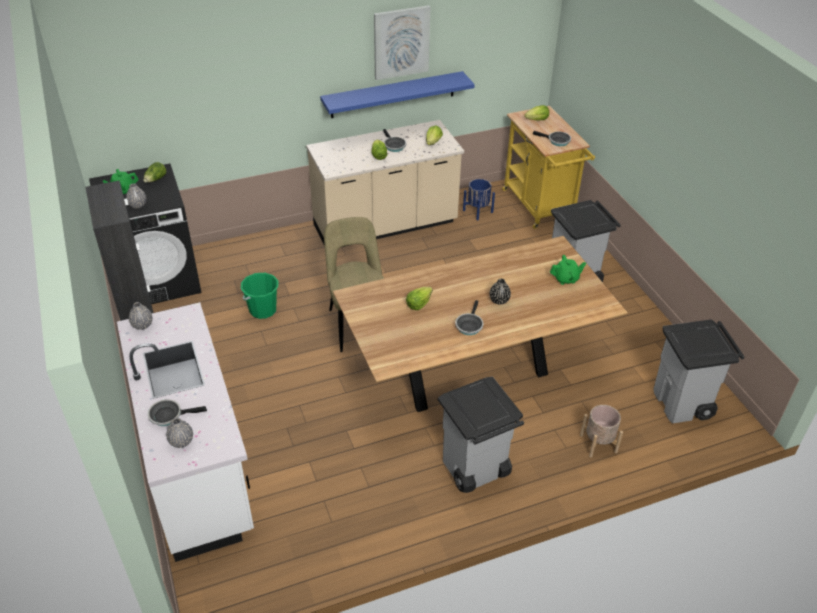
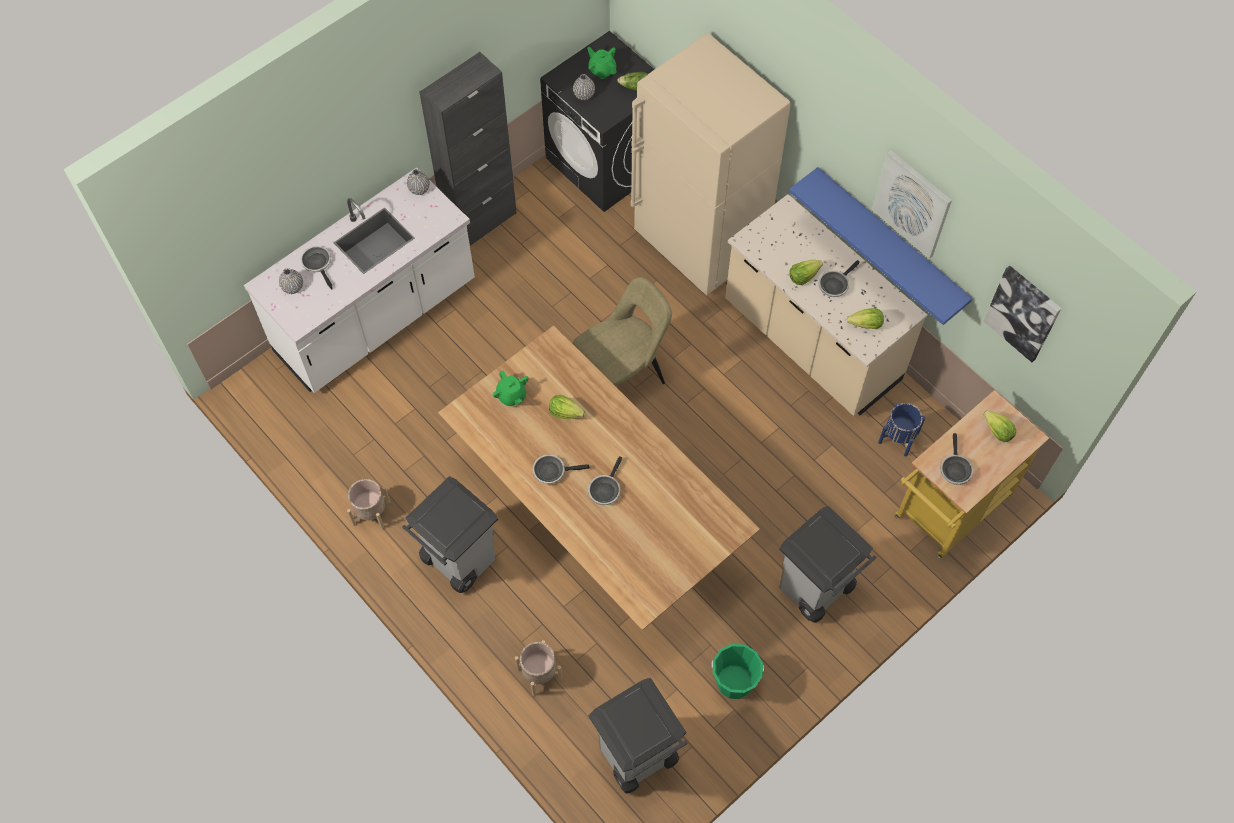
camera: 70 degrees right, 20 degrees up
green bucket [241,273,278,319] -> green bucket moved to [711,644,764,699]
black vase [489,279,511,305] -> frying pan [588,456,622,505]
green teapot [550,255,586,285] -> green teapot moved to [492,370,528,406]
none -> beige planter [347,479,390,530]
none -> beige fridge [631,33,791,295]
none -> picture [984,265,1062,362]

